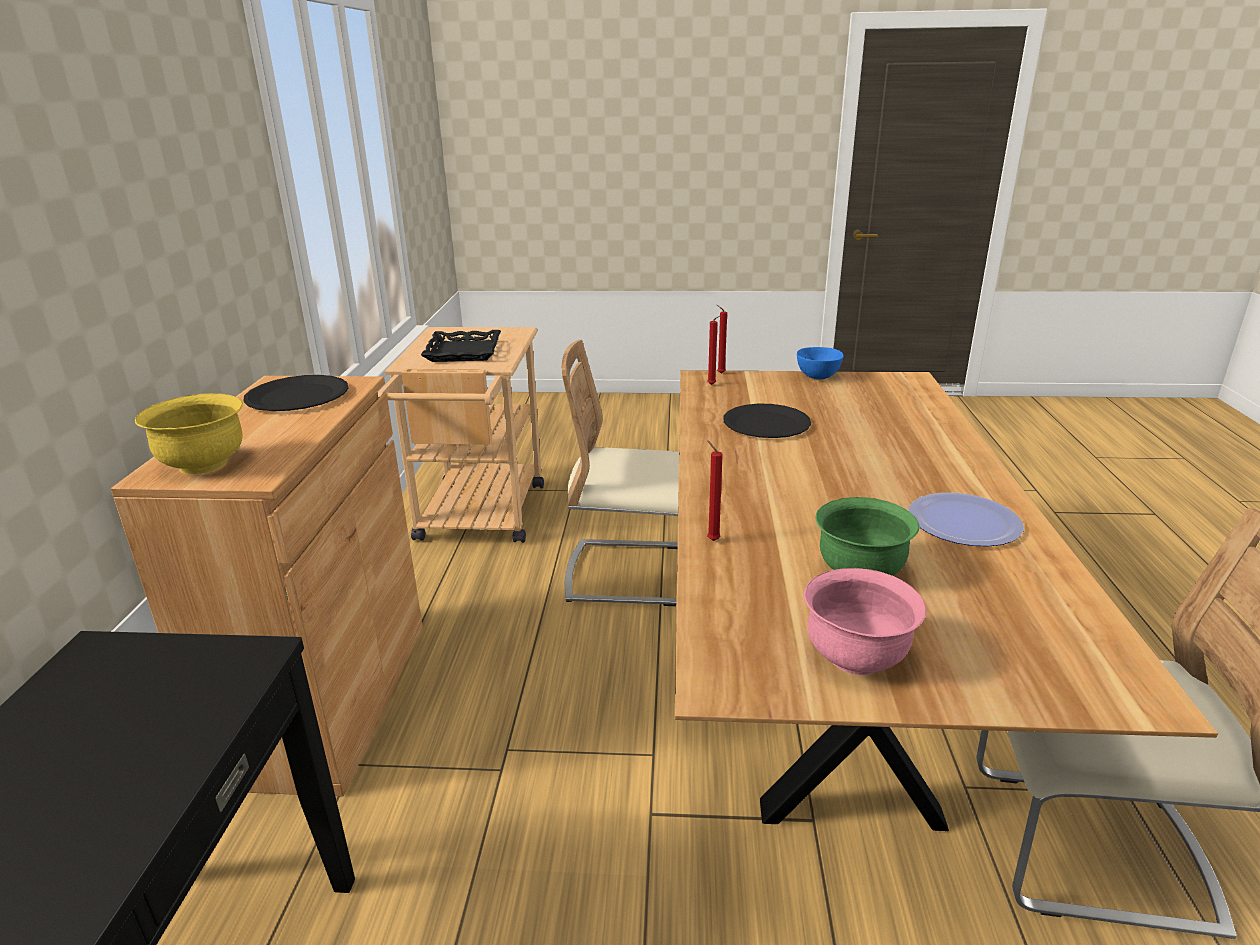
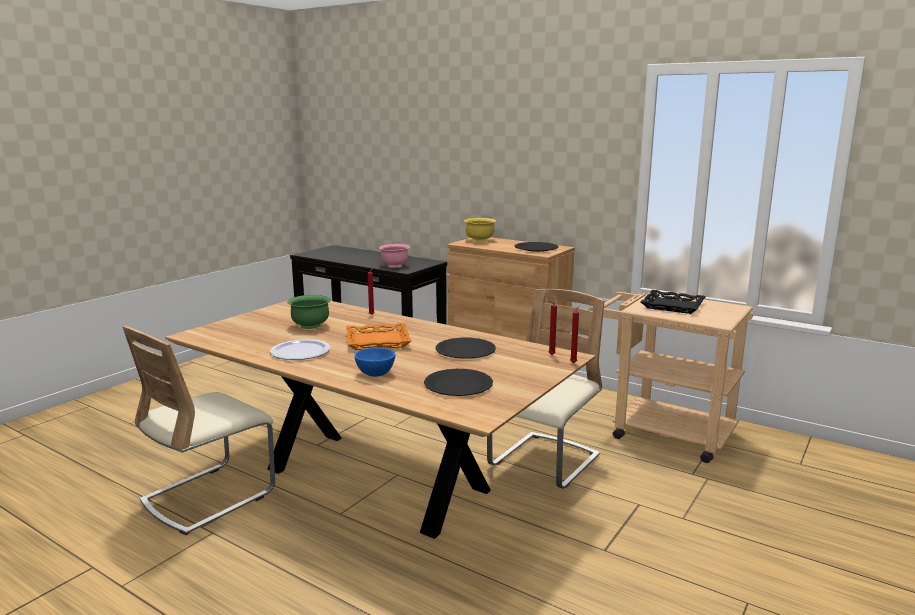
camera: 120 degrees right, 10 degrees down
blue bowl [797,347,844,379] -> blue bowl moved to [354,347,395,377]
pink bowl [804,568,927,675] -> pink bowl moved to [379,244,410,268]
none -> orange tray [346,323,412,350]
none -> black plate [424,369,493,396]

